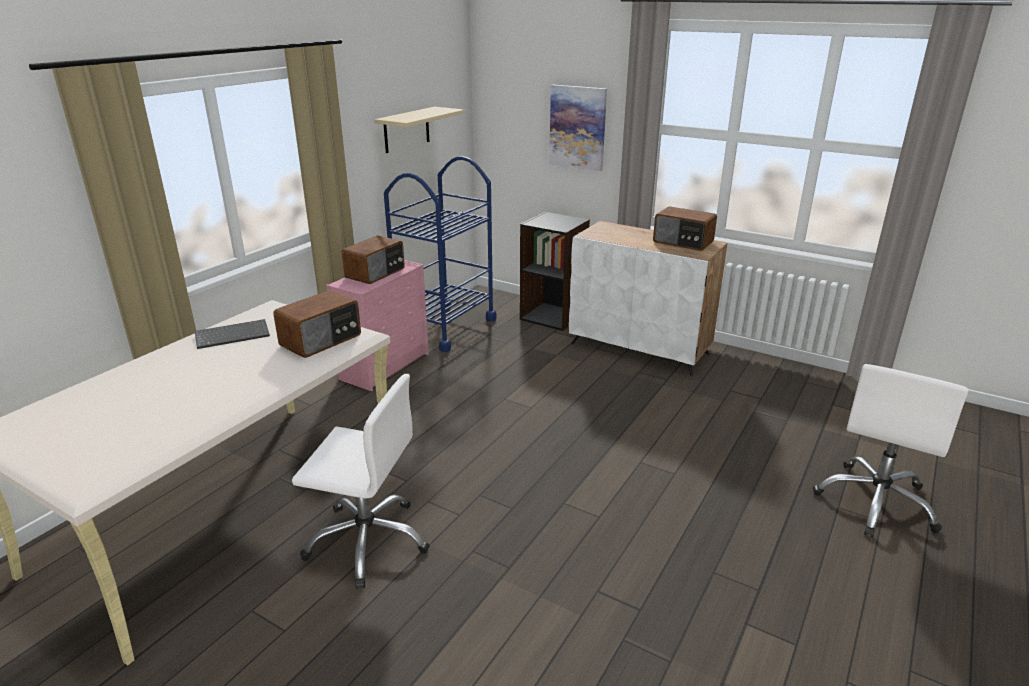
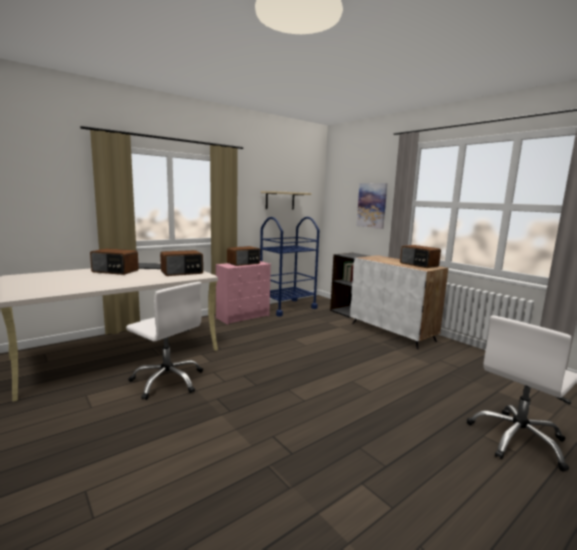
camera: 20 degrees right, 15 degrees down
none -> radio [90,248,139,275]

